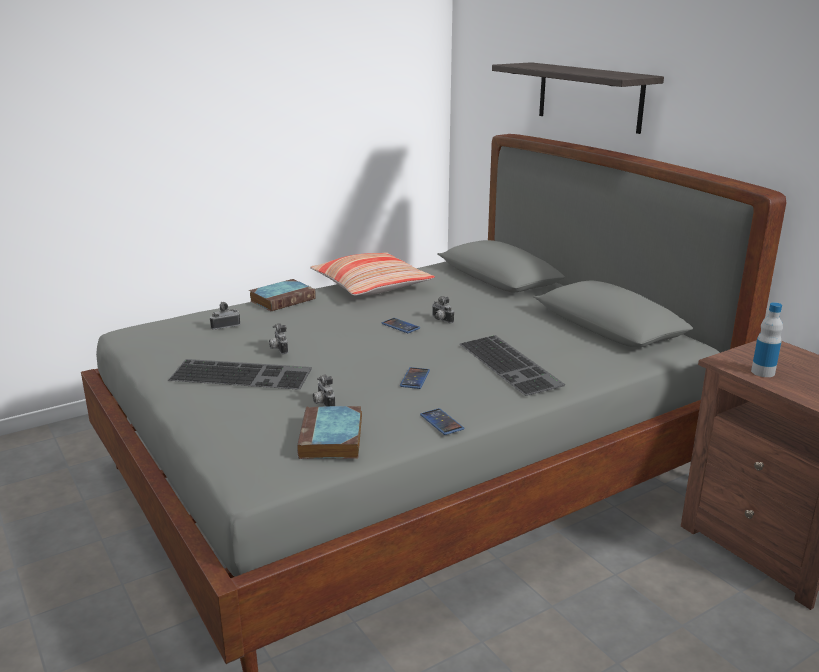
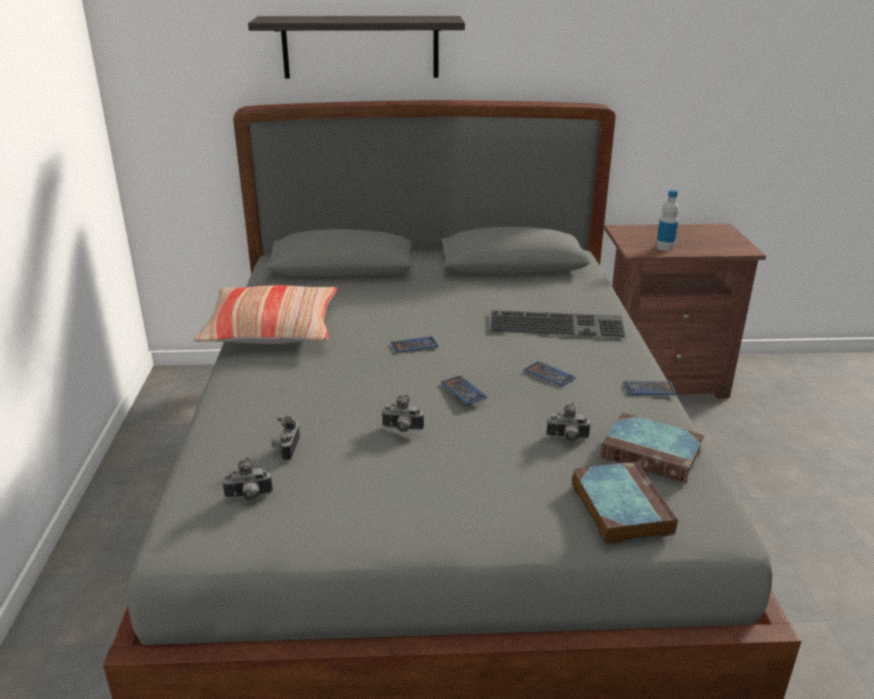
camera: 60 degrees left, 5 degrees up
keyboard [168,359,312,390] -> none
book [249,279,316,311] -> book moved to [572,461,678,545]
camera [432,296,454,323] -> camera moved to [222,457,273,501]
none -> phone [441,376,487,404]

